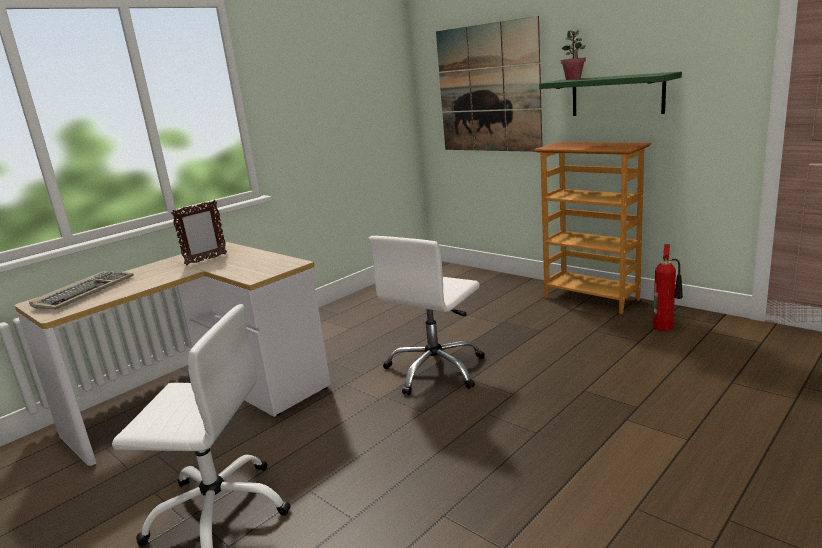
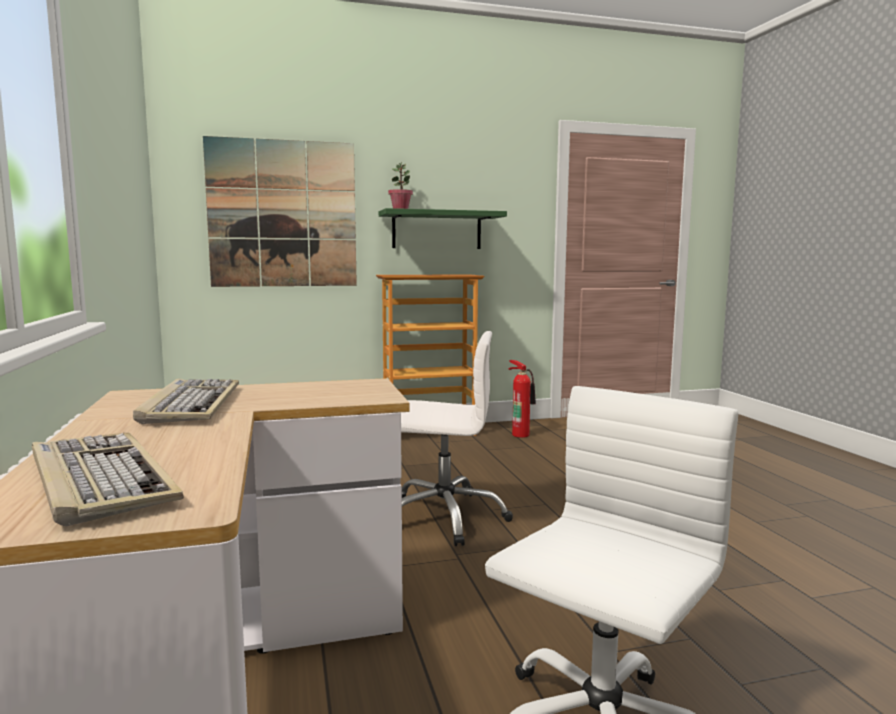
camera: 60 degrees left, 10 degrees down
picture frame [171,200,227,265] -> keyboard [133,379,239,424]
white office chair [369,236,485,395] -> white office chair turned 60 degrees counterclockwise [401,331,513,546]

